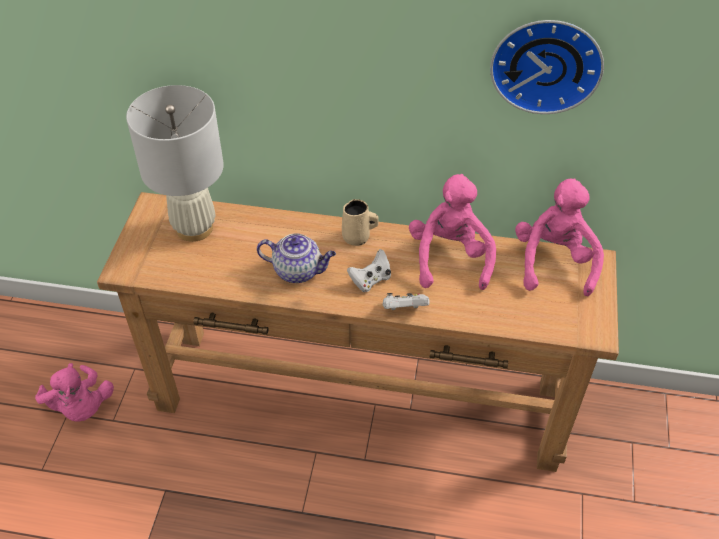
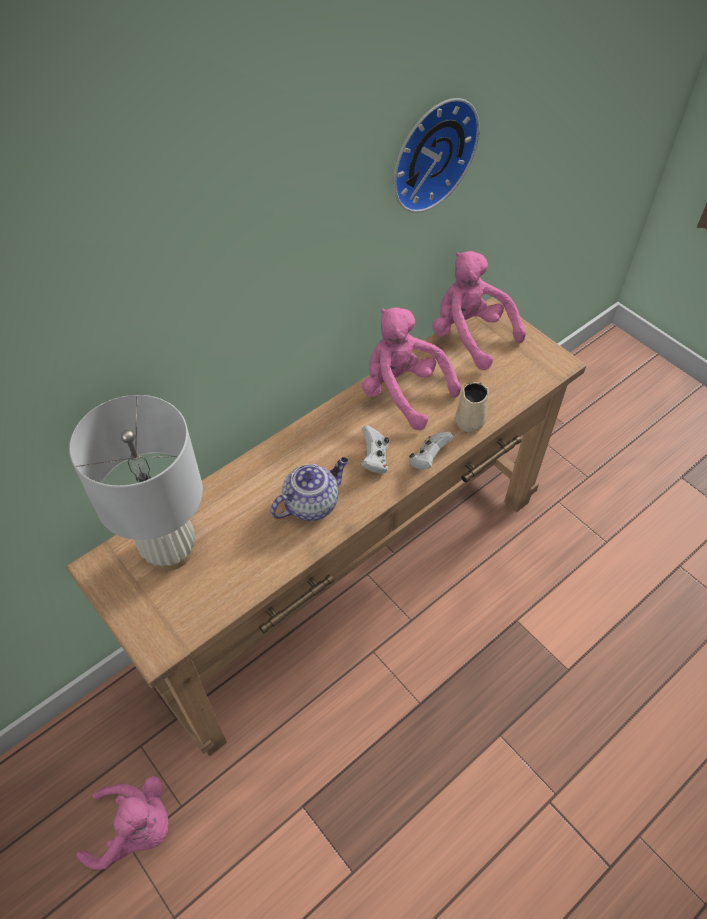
camera: 50 degrees left, 5 degrees up
beige mug [342,199,379,246] -> beige mug moved to [455,382,489,433]

